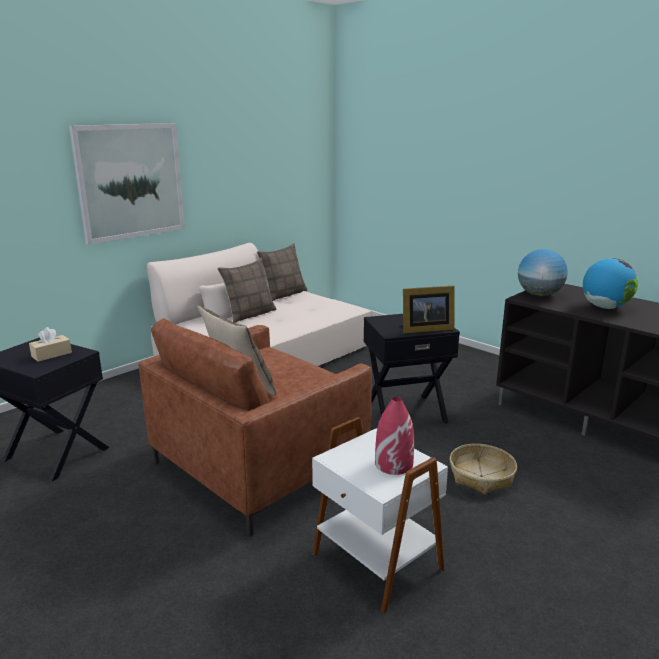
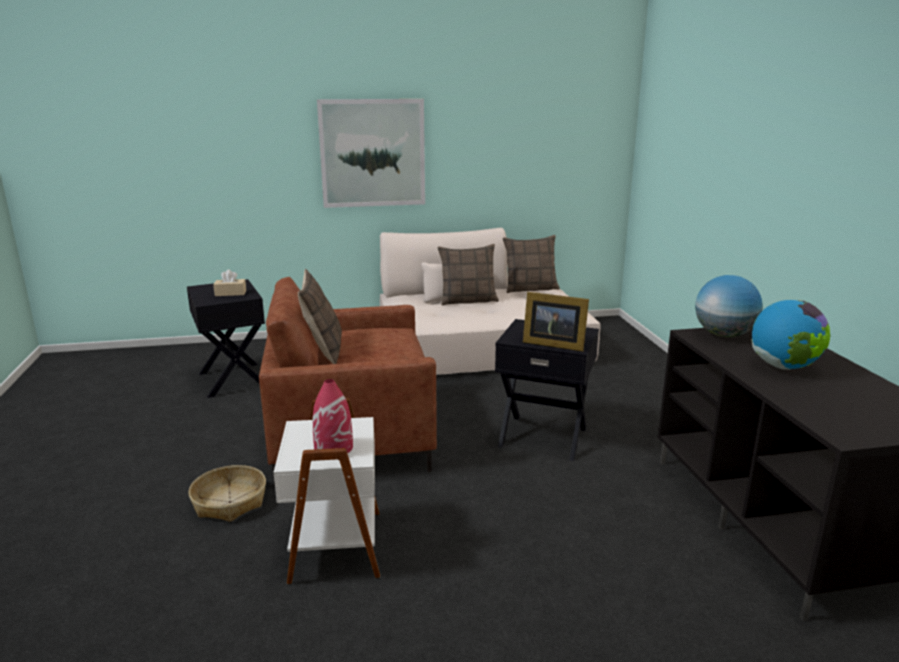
camera: 35 degrees right, 0 degrees up
basket [450,444,517,494] -> basket moved to [188,465,266,522]

